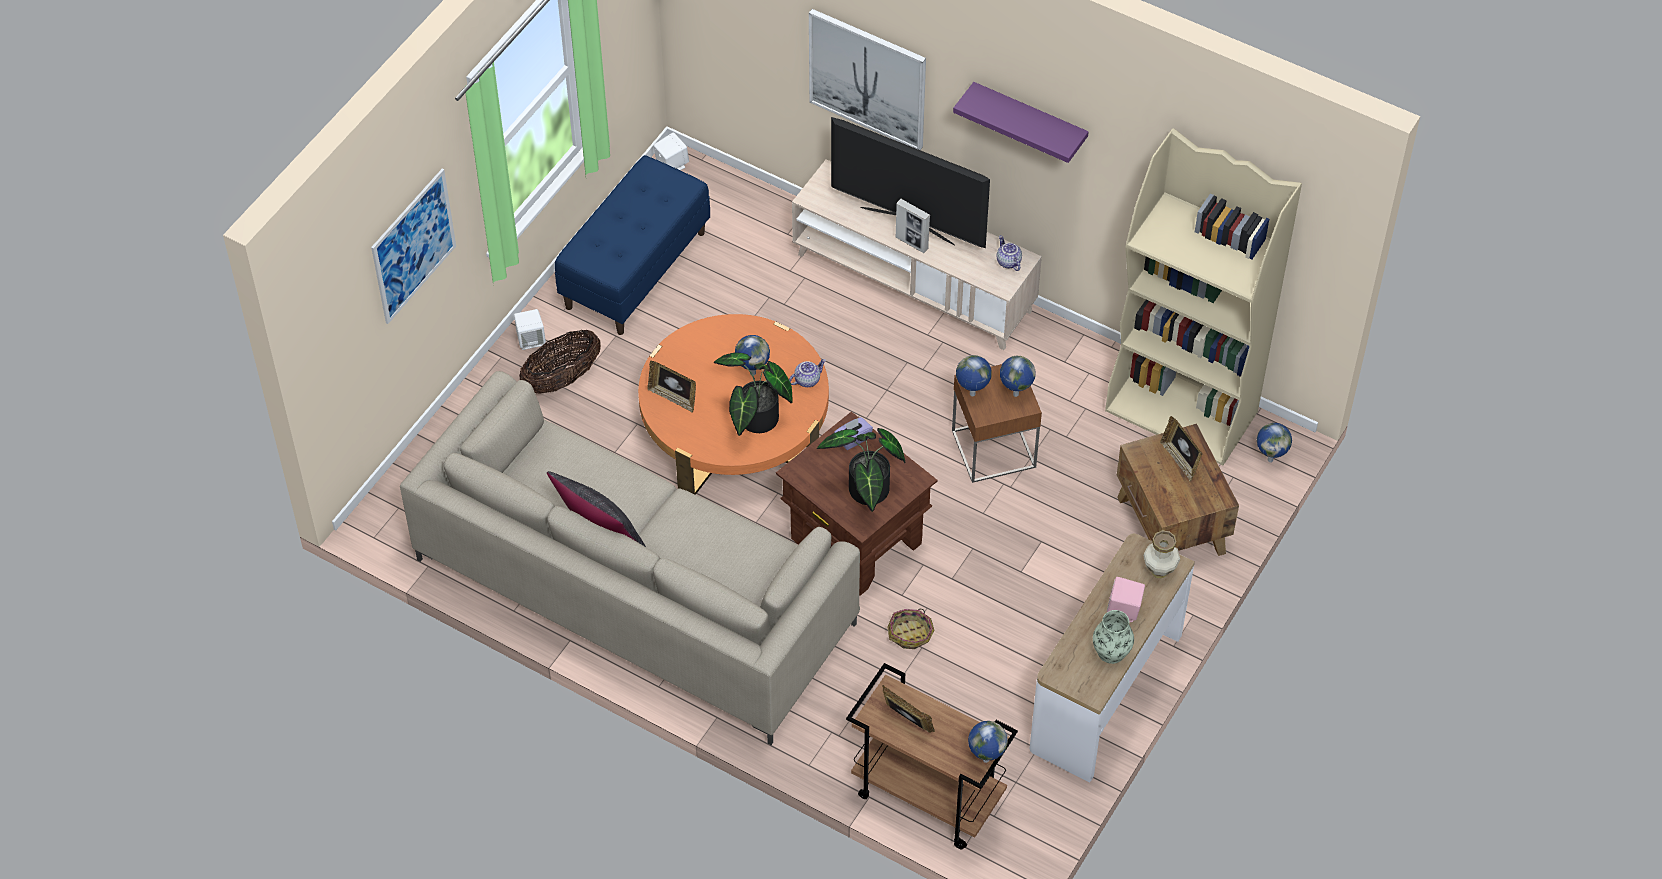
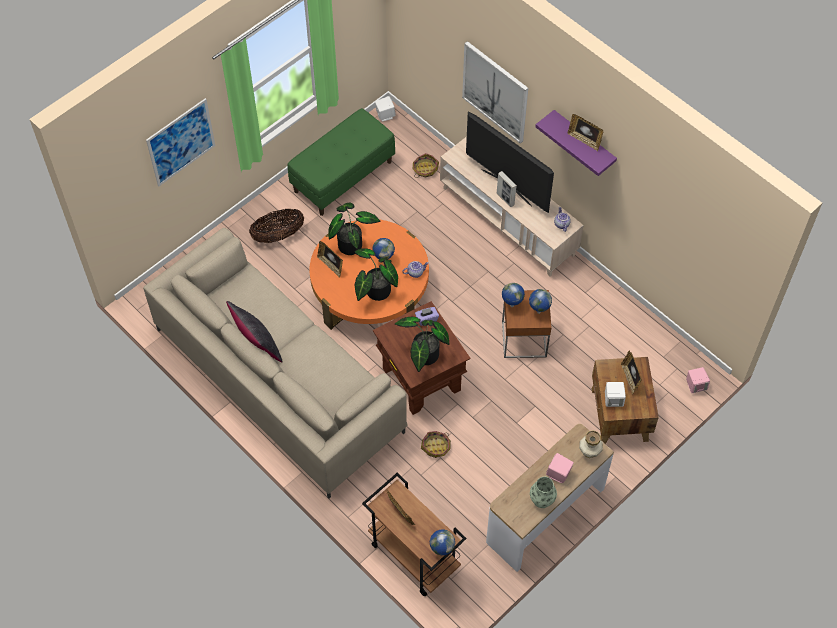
camera: 15 degrees right, 5 degrees up
white speaker [514,309,546,350] -> white speaker moved to [605,382,626,407]
blue bench [555,155,710,335] -> green bench [287,108,395,216]
beige bookcase [1105,128,1302,466] -> none
globe [1257,423,1292,462] -> pink speaker [686,367,710,393]
none -> potted plant [328,202,380,255]
none -> basket [413,153,439,178]
none -> picture frame [568,114,603,151]

